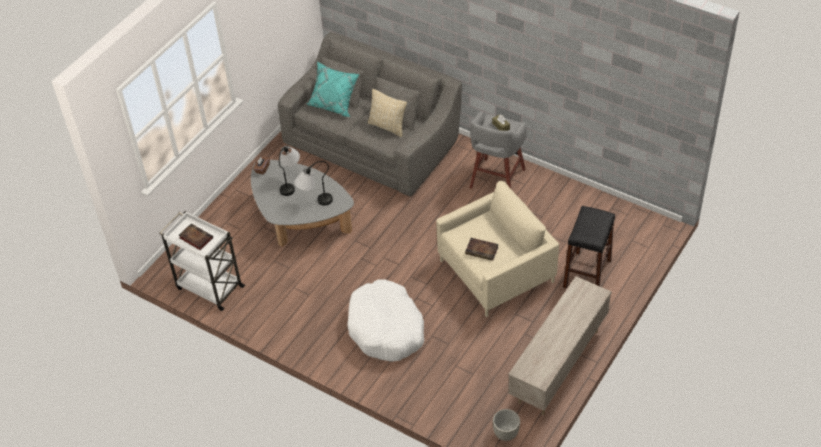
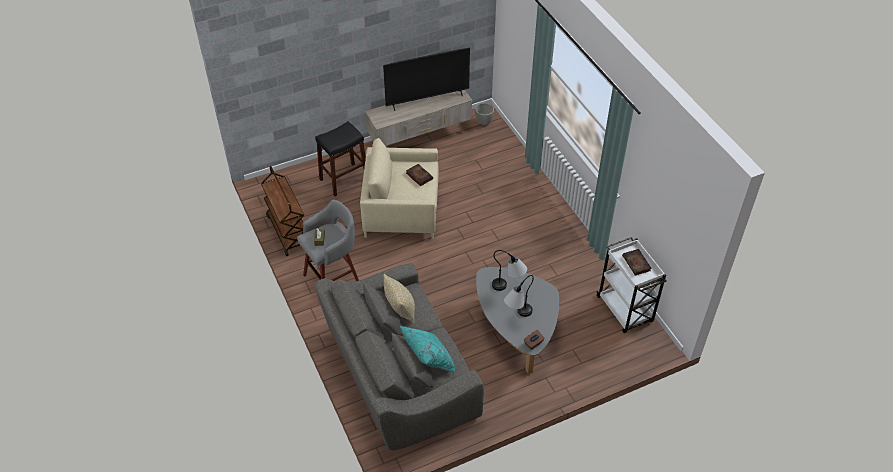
camera: 150 degrees left, 0 degrees up
white dog bed [347,279,424,362] -> none
none -> brown cart [261,166,304,256]
none -> television [383,48,470,111]

